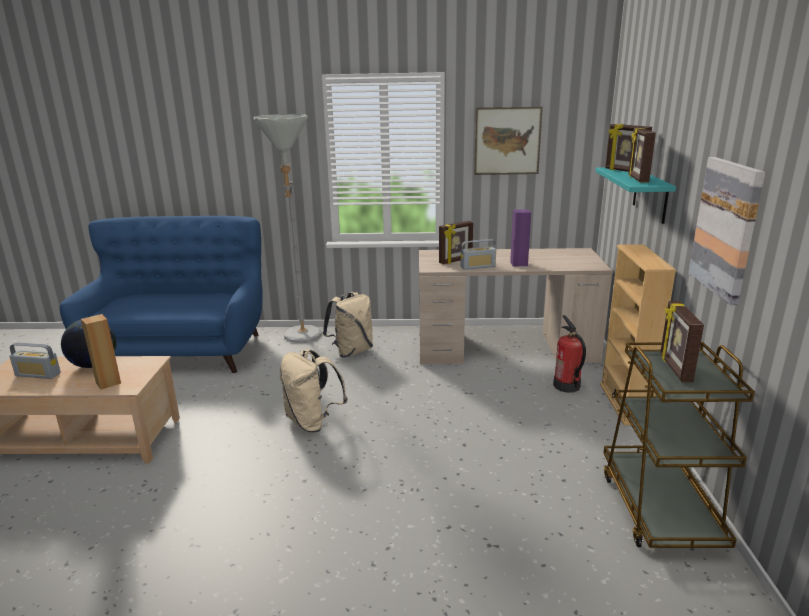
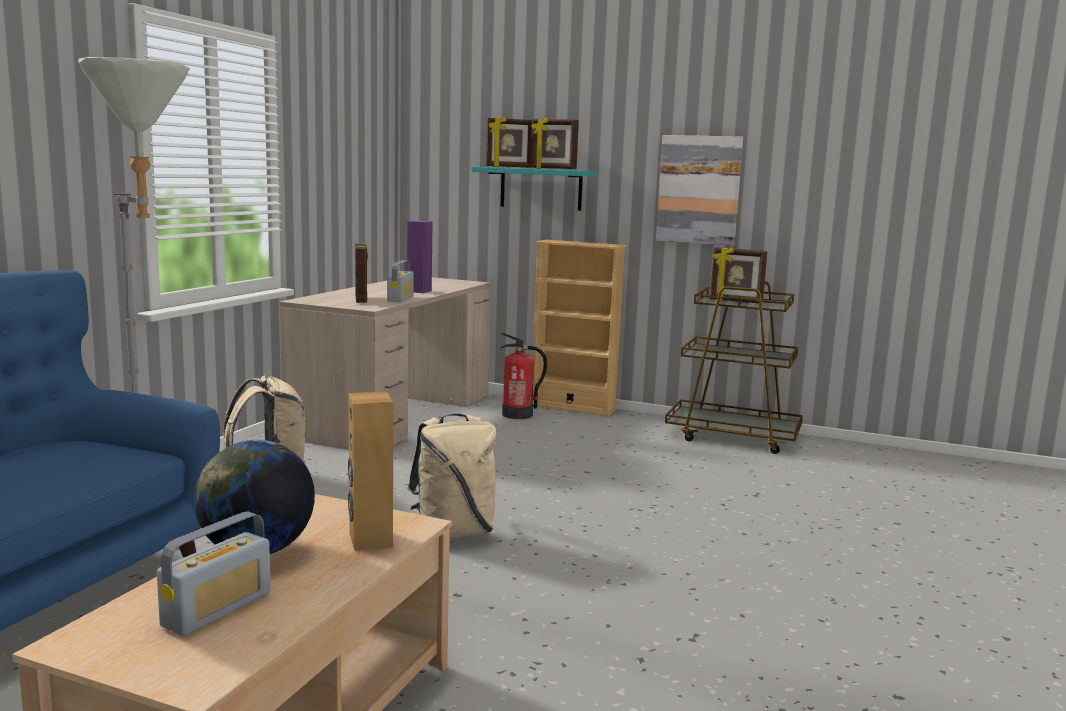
camera: 70 degrees left, 10 degrees down
picture [474,107,543,175] -> none

